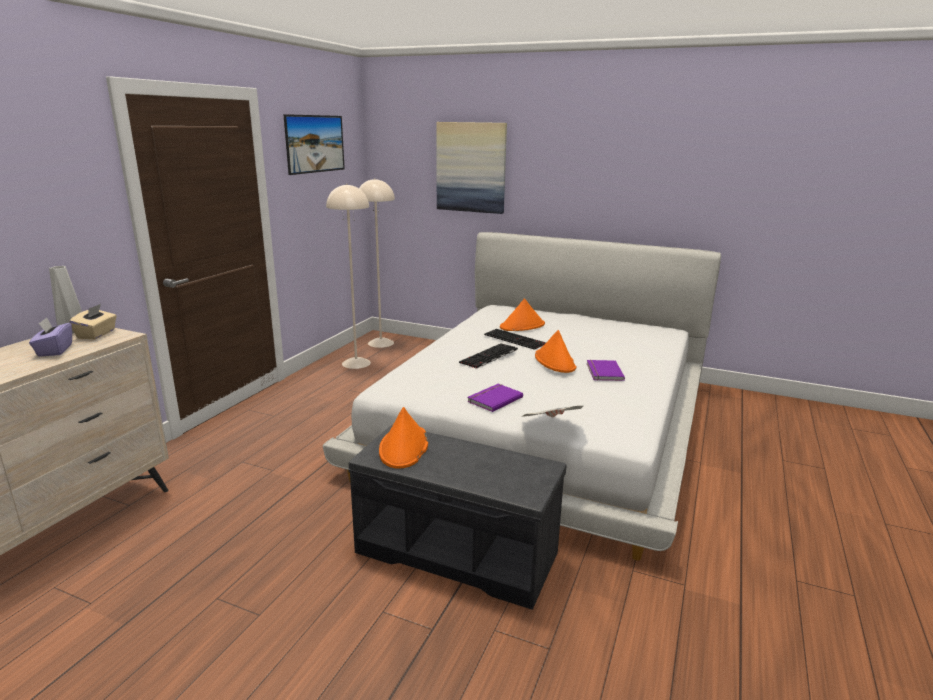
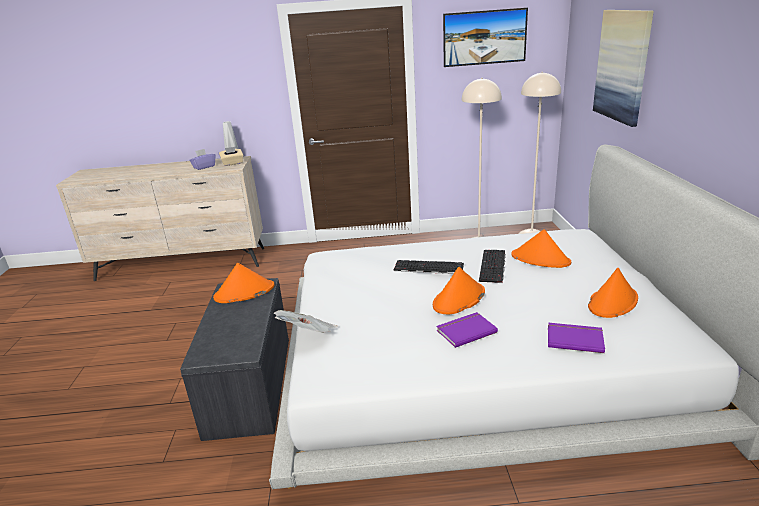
camera: 65 degrees right, 5 degrees up
purple book [467,384,523,412] -> purple book moved to [548,323,605,353]
none -> orange hat [588,268,638,318]

